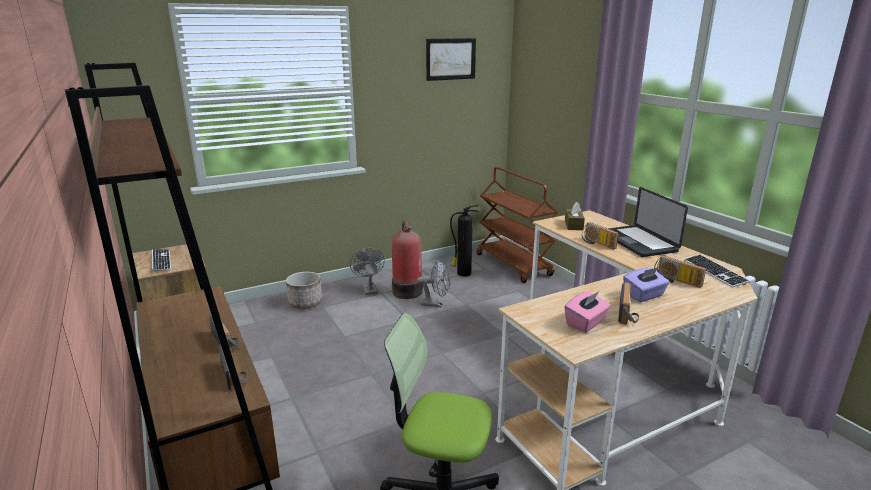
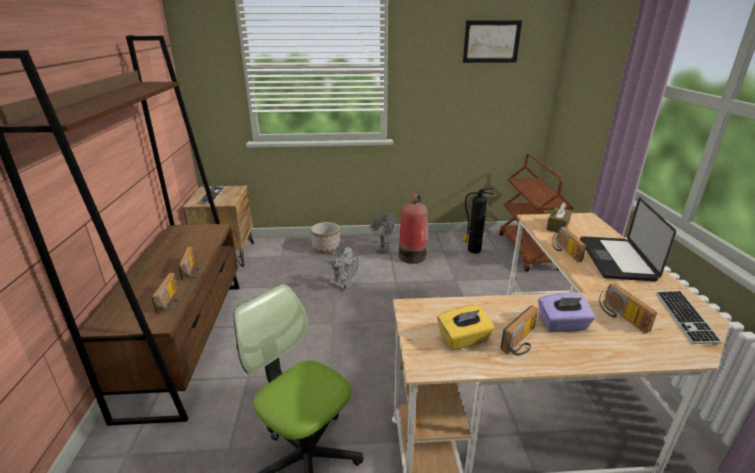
camera: 25 degrees right, 5 degrees up
grey fan [417,260,451,307] -> grey fan moved to [327,246,359,291]
pink tissue box [564,291,611,332] -> yellow tissue box [437,305,494,350]

